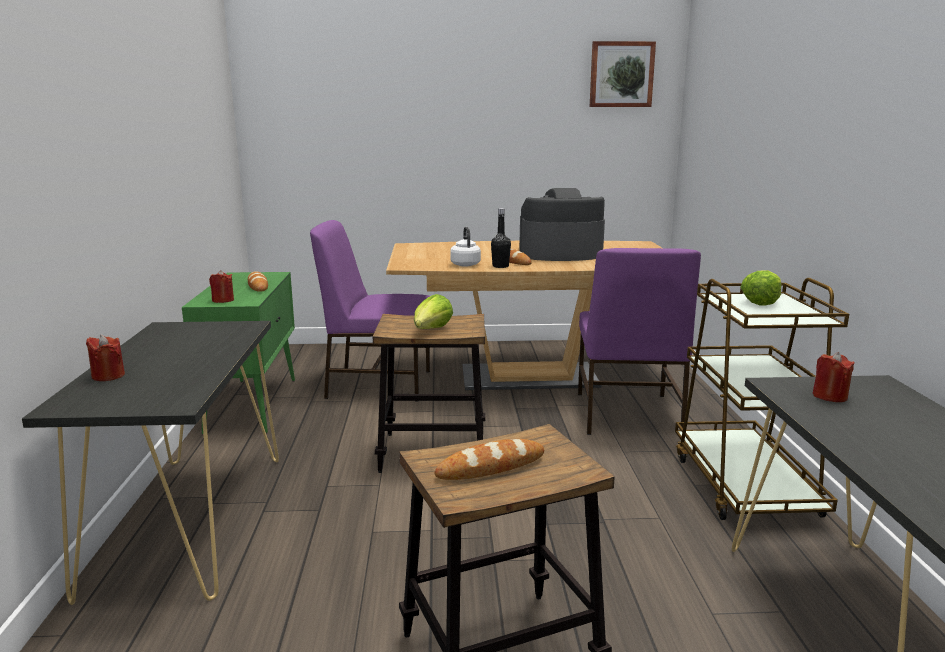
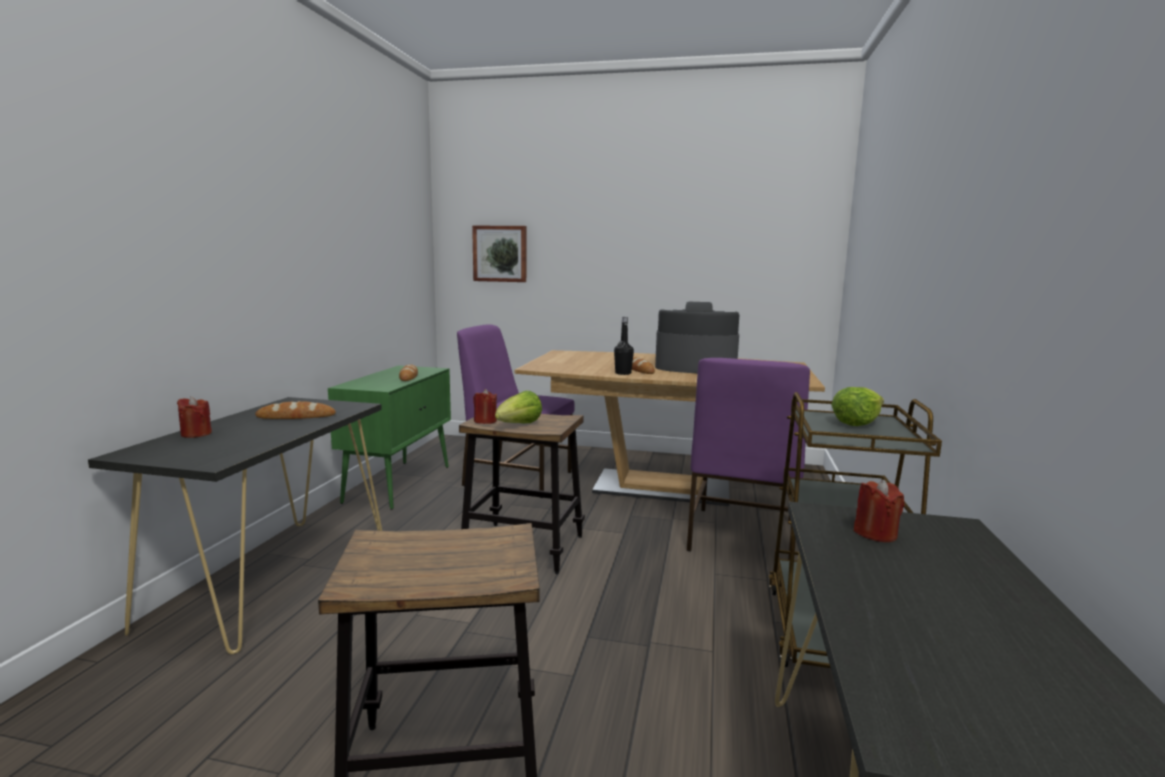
camera: 15 degrees right, 5 degrees down
red candle [209,270,234,303] -> red candle moved to [473,389,497,424]
bread [435,439,544,480] -> bread moved to [255,401,336,419]
white kettle [450,227,481,267] -> none
picture [590,41,656,107] -> picture moved to [472,226,526,282]

